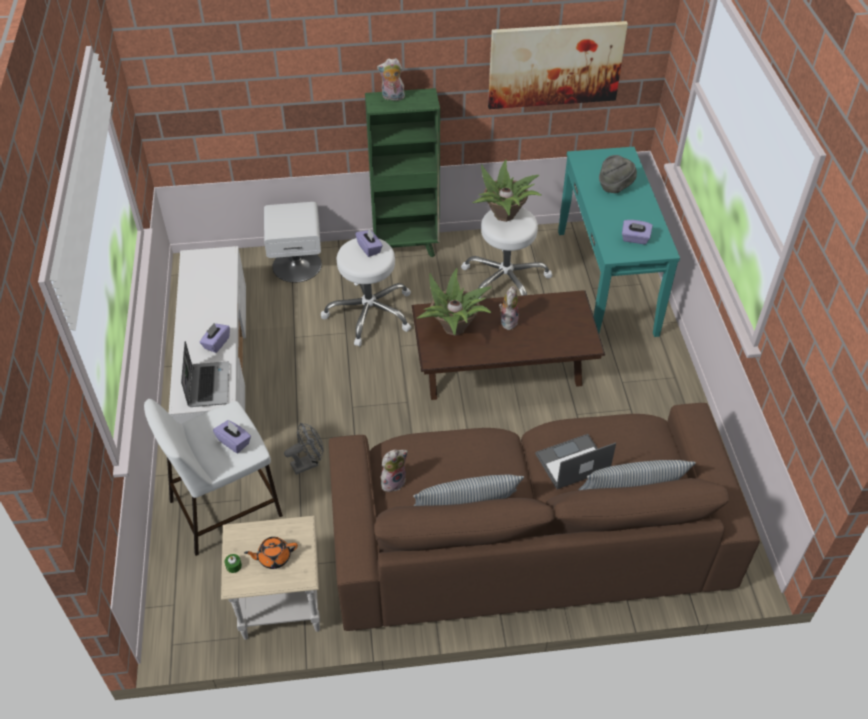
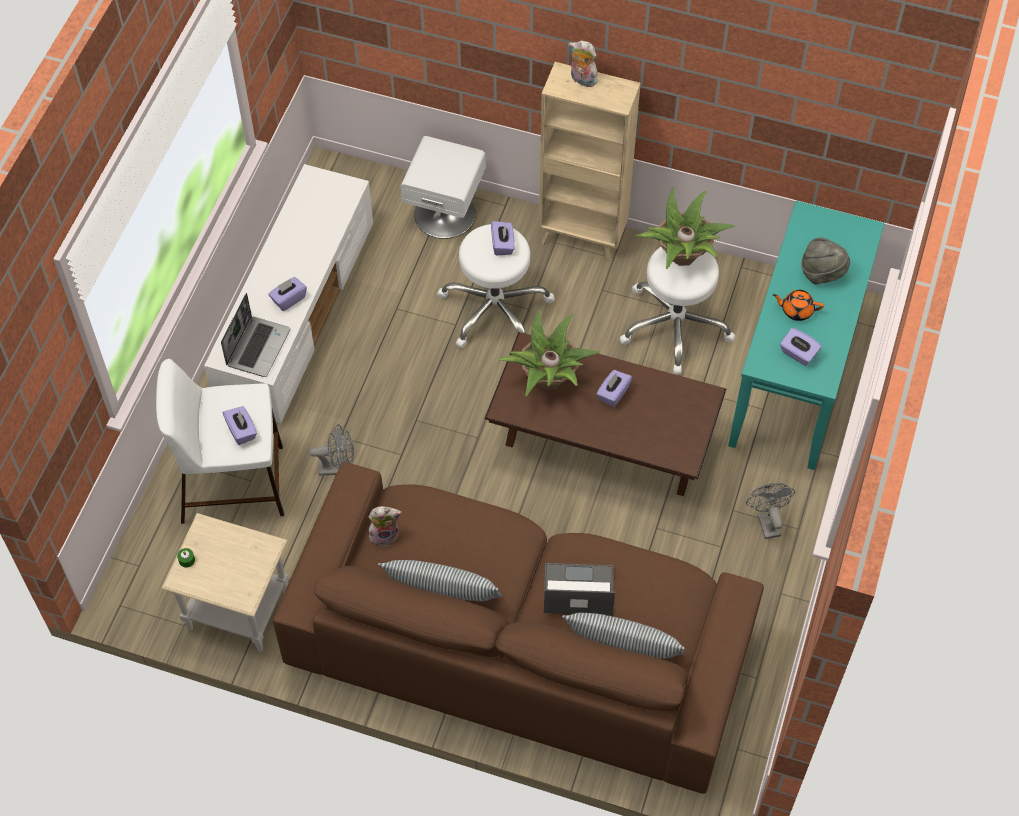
camera: 25 degrees right, 10 degrees up
orange teapot [244,537,298,569] -> orange teapot moved to [773,290,824,321]
green bookcase [365,88,440,257] -> beige bookcase [539,62,641,261]
picture [488,21,628,109] -> none
plush toy [499,286,519,330] -> purple tissue box [597,370,632,407]
none -> grey fan [746,483,795,539]

